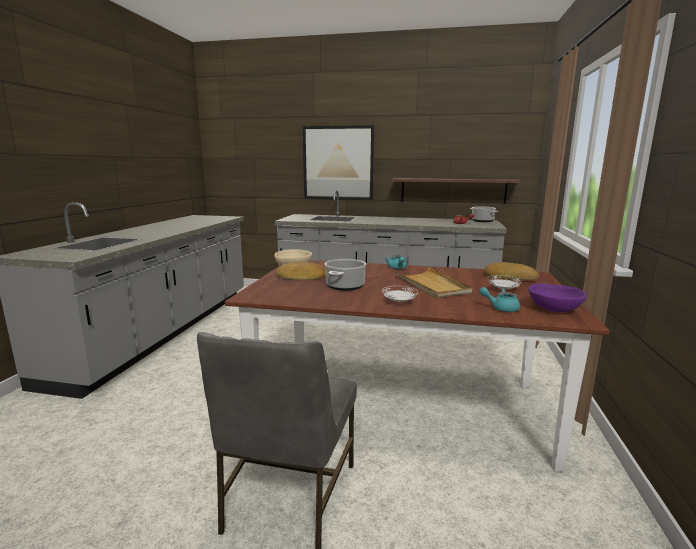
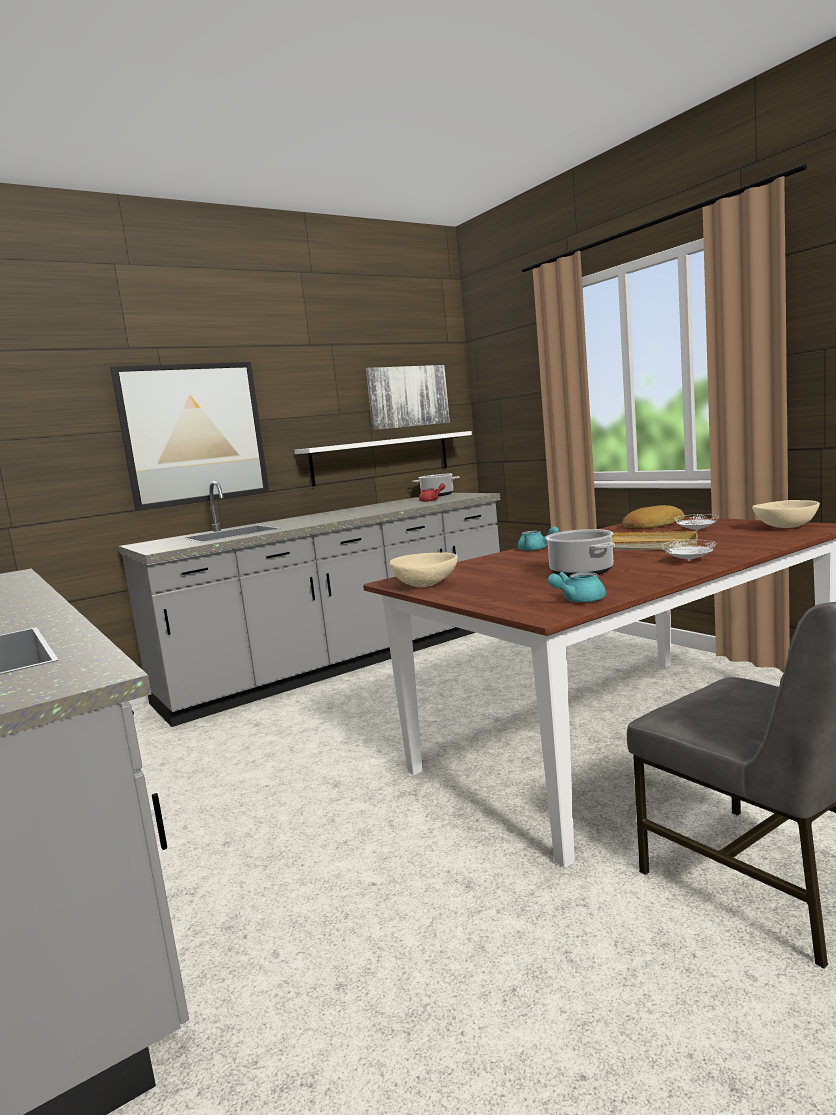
camera: 45 degrees left, 5 degrees down
bread [275,262,326,280] -> none
brown shelf [392,178,522,204] -> white shelf [294,431,472,487]
turquoise teapot [479,287,520,312] -> turquoise teapot moved to [548,572,606,603]
purple bowl [528,284,587,312] -> beige bowl [752,500,820,528]
none -> picture [366,365,450,430]

